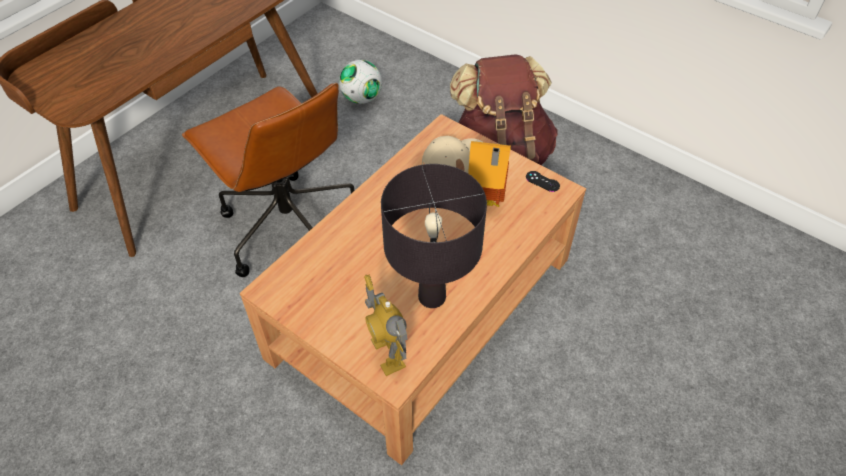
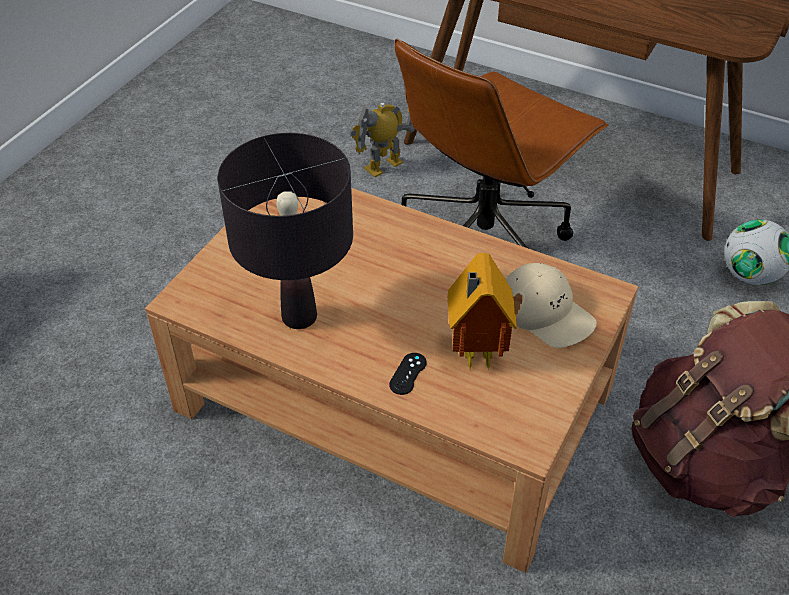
camera: 80 degrees right, 5 degrees down
toy robot [364,274,407,376] -> toy robot moved to [350,103,415,177]
black game controller [526,171,560,192] -> black game controller moved to [389,353,427,395]

